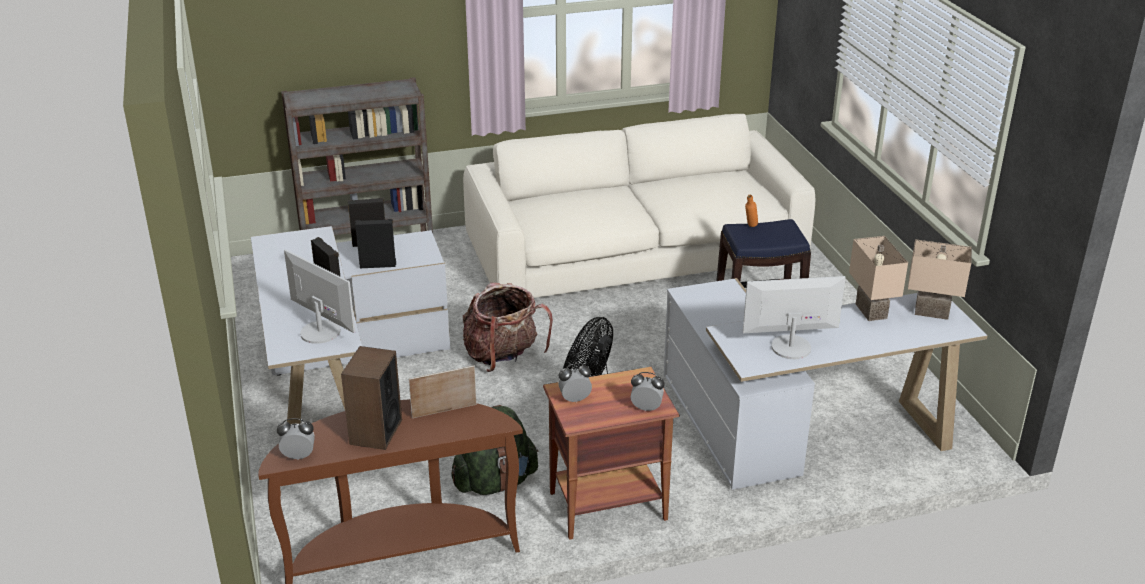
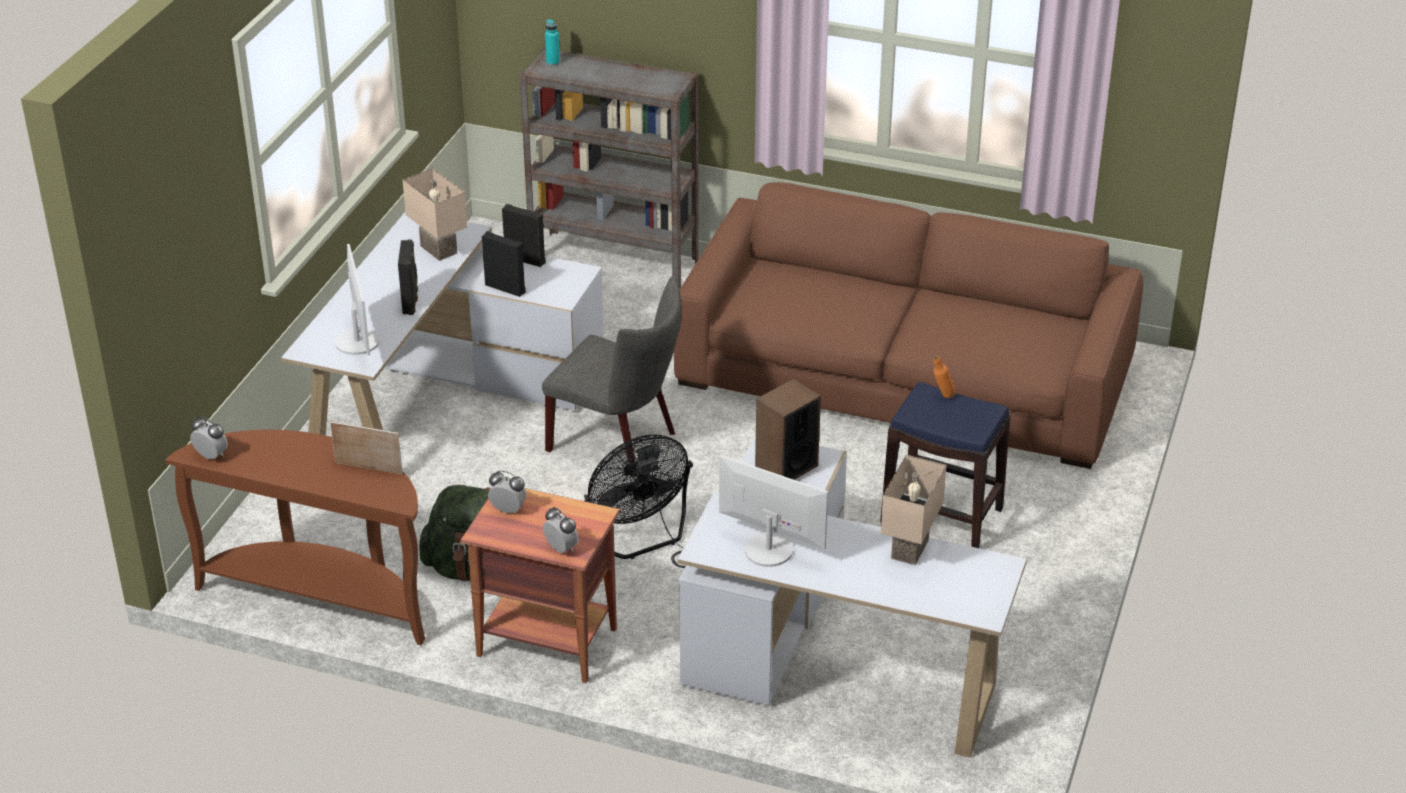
camera: 35 degrees right, 5 degrees up
speaker [341,346,402,450] -> speaker moved to [755,378,821,480]
white sofa [463,114,815,298] -> brown sofa [674,182,1143,469]
backpack [463,283,553,372] -> grey chair [542,276,682,477]
beige table lamp [908,239,972,320] -> beige table lamp moved to [403,168,467,261]
none -> turquoise bottle [545,19,560,66]

